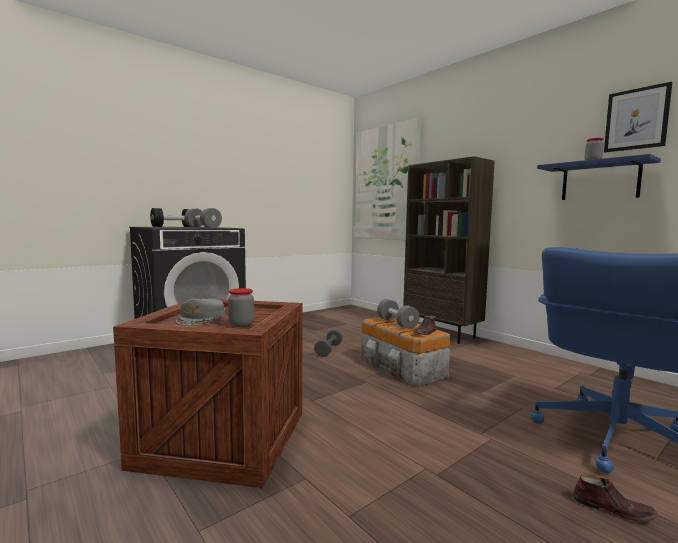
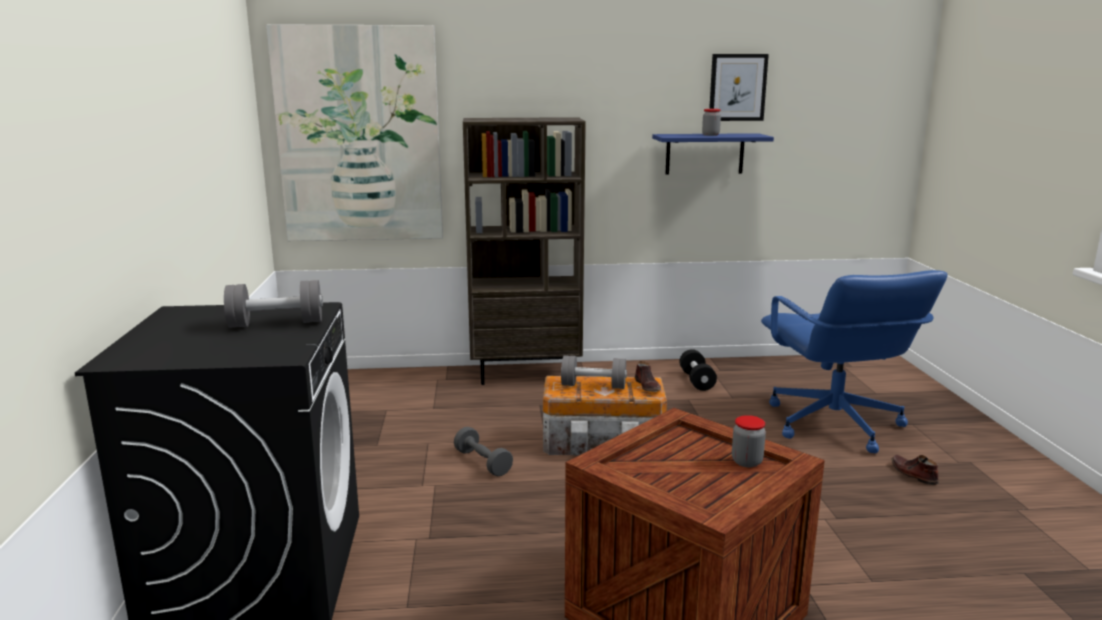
camera: 55 degrees left, 10 degrees up
black dumbbell [150,208,190,227] -> black dumbbell moved to [679,349,717,391]
grey cap [176,299,225,326] -> none
brown shoe [573,474,658,521] -> brown shoe turned 90 degrees counterclockwise [892,455,938,485]

